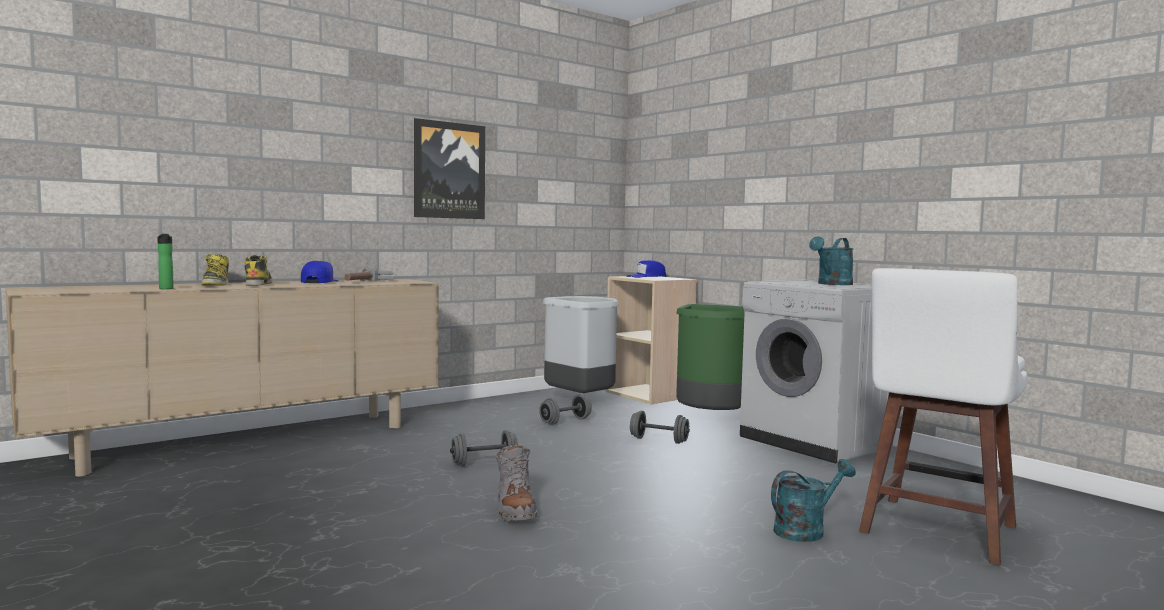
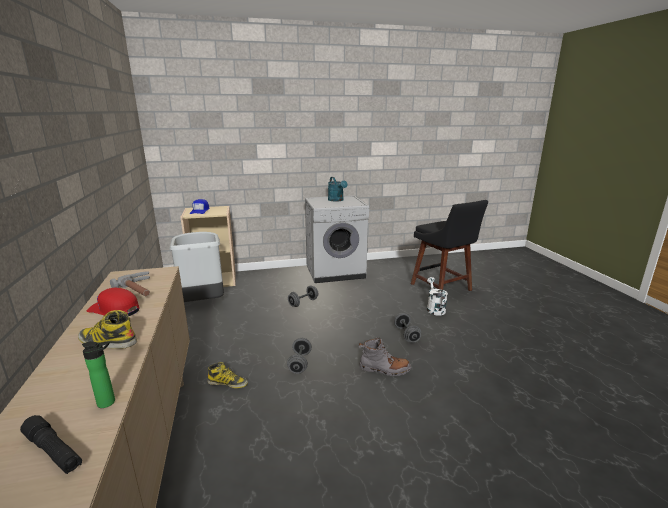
camera: 65 degrees left, 15 degrees up
boot [201,254,229,286] -> boot moved to [208,362,248,388]
blue cap [301,261,338,283] -> red cap [87,288,140,316]
picture [414,118,485,219] -> none
grey dumbbell [539,394,592,425] -> grey dumbbell moved to [394,313,421,343]
green trash can [676,304,745,410] -> none
turquoise watering can [771,459,856,542] -> white watering can [427,277,448,316]
white stool [859,268,1027,565] -> black stool [411,200,488,291]
none -> black flashlight [20,415,82,474]

